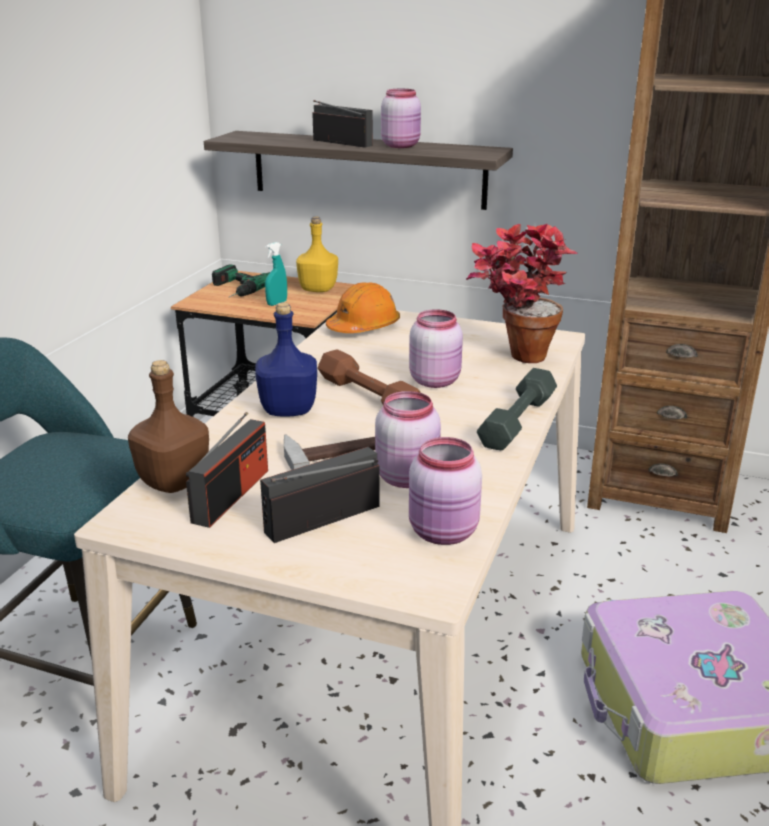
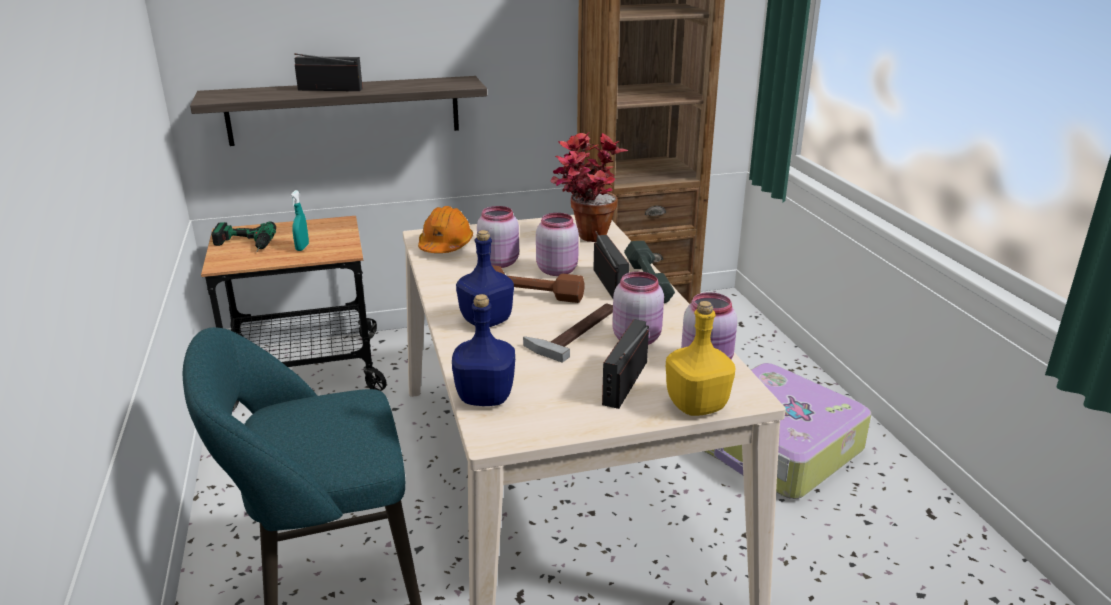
camera: 35 degrees left, 0 degrees up
brown bottle [128,360,209,493] -> blue bottle [452,294,515,406]
radio [186,412,268,528] -> radio moved to [593,231,630,298]
yellow bottle [296,217,338,292] -> yellow bottle moved to [666,301,736,416]
pink jar [381,89,421,148] -> pink jar moved to [477,206,519,268]

